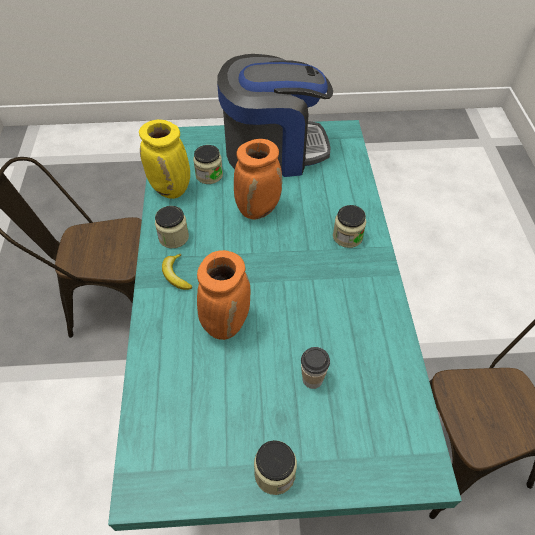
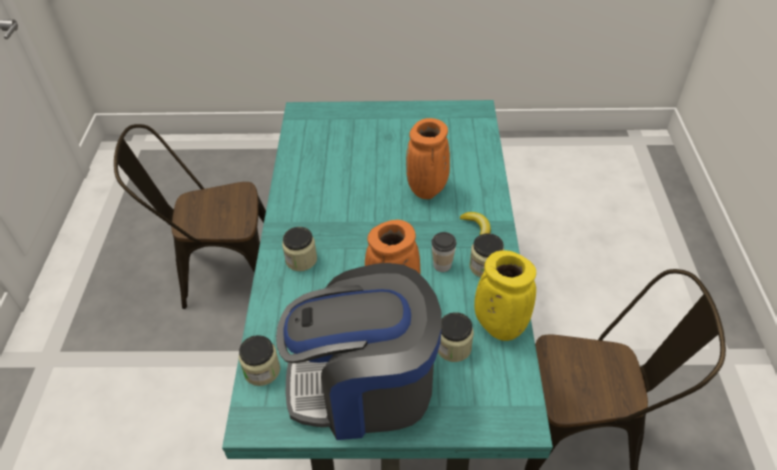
camera: 175 degrees left, 5 degrees down
jar [254,440,297,495] -> jar moved to [239,335,280,386]
cup [301,347,330,389] -> cup moved to [431,232,457,272]

